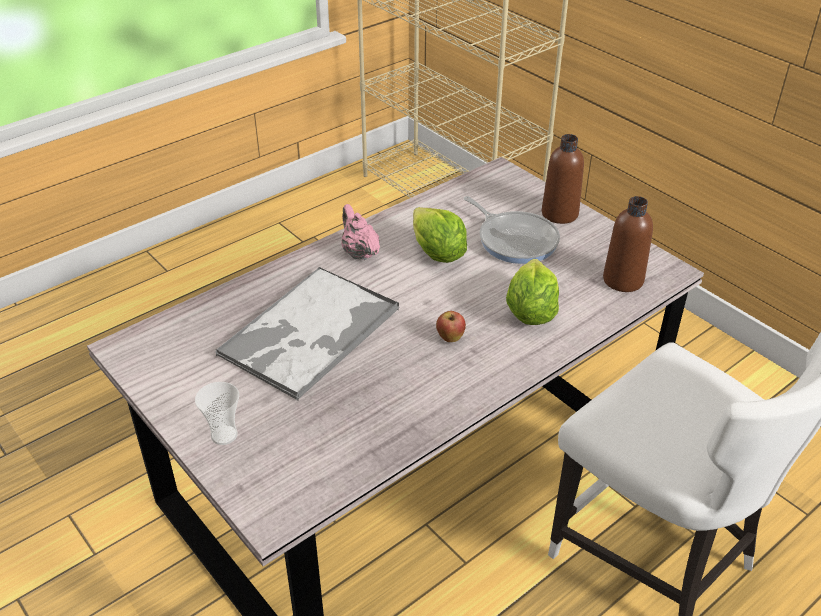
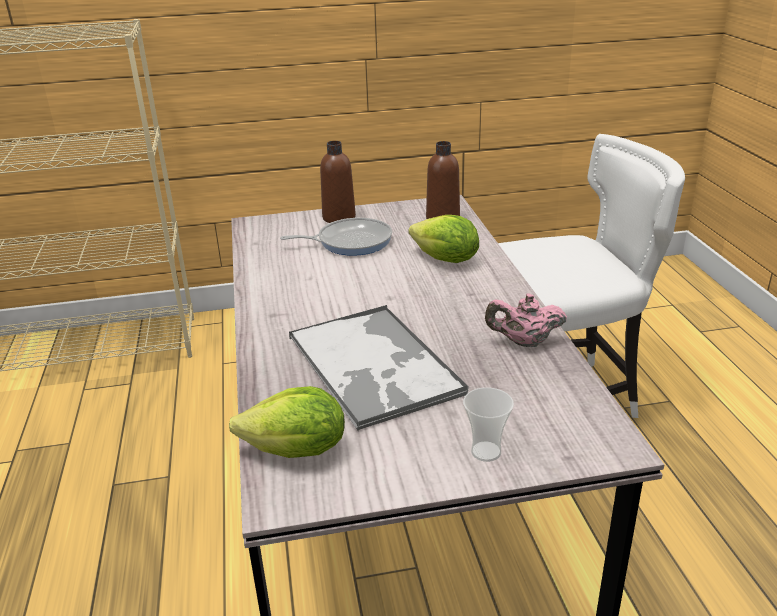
camera: 60 degrees left, 10 degrees down
pink teapot [341,204,380,260] -> pink teapot moved to [485,294,567,347]
lettuce [413,207,467,263] -> lettuce moved to [229,386,345,458]
apple [436,311,466,342] -> none

